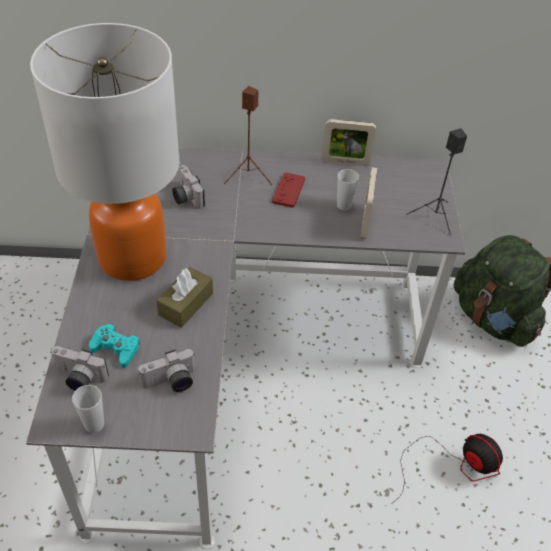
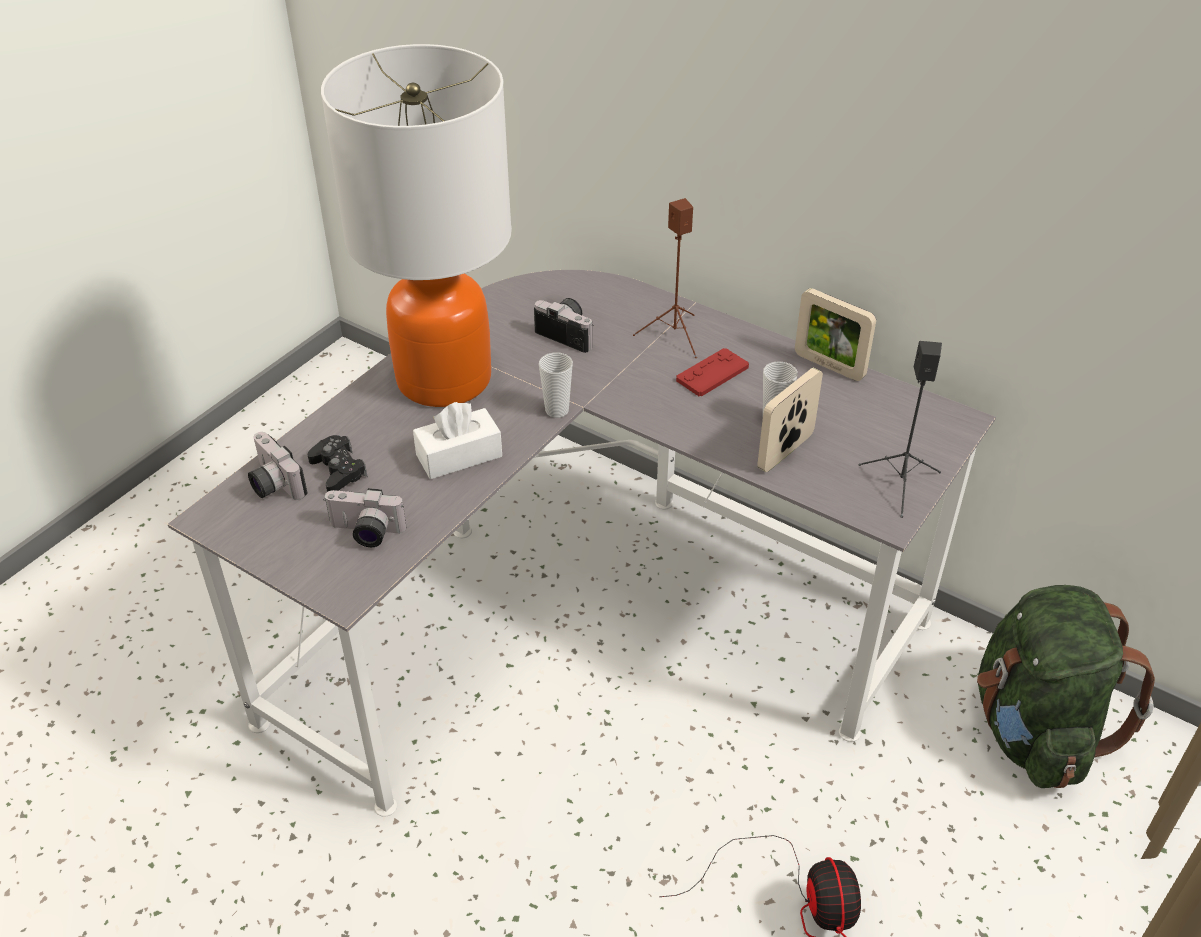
camera: 35 degrees right, 5 degrees down
cup [72,385,104,433] -> cup moved to [539,352,573,418]
turquoise game controller [89,324,140,368] -> black game controller [308,435,368,492]
brown tissue box [156,267,213,328] -> white tissue box [413,402,502,479]
camera [172,165,205,209] -> camera turned 120 degrees clockwise [534,298,594,353]

